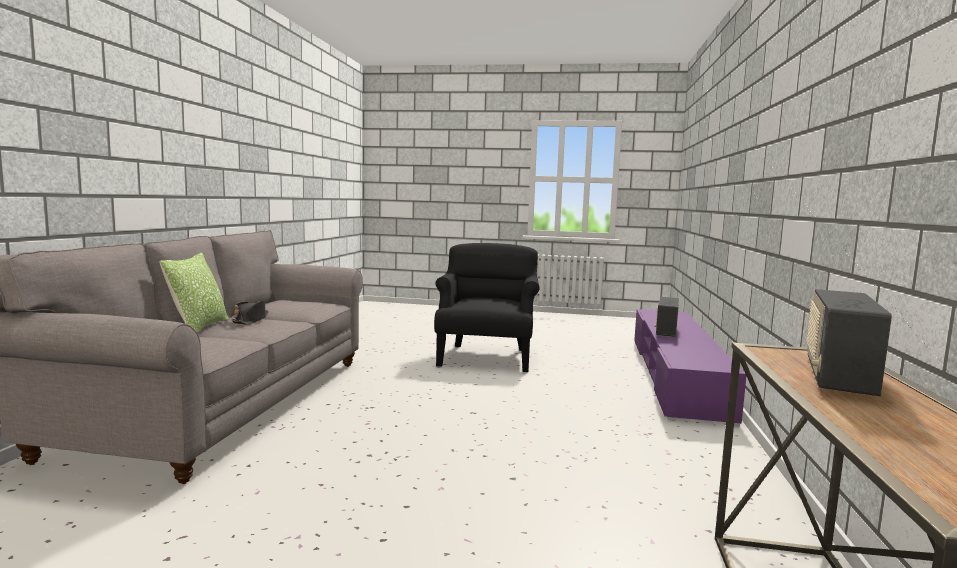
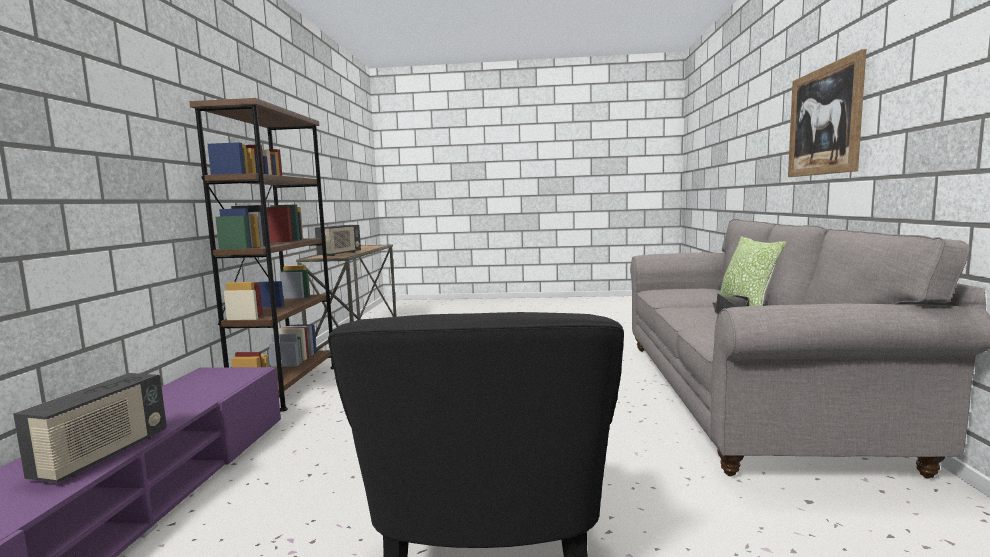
camera: 175 degrees right, 0 degrees up
none -> brown bookcase [189,98,334,412]
none -> picture [788,49,866,177]

